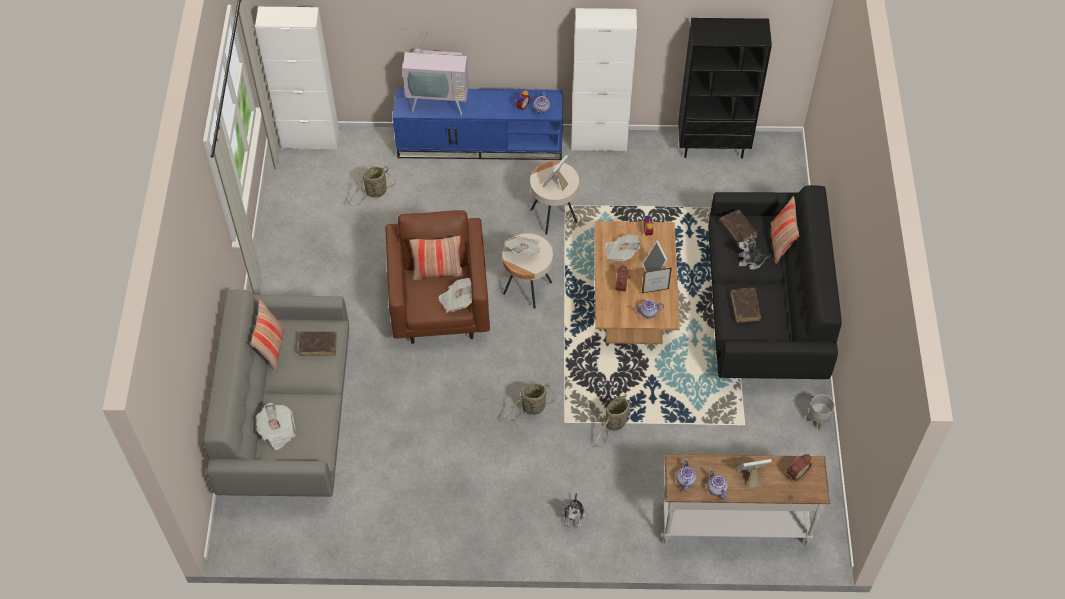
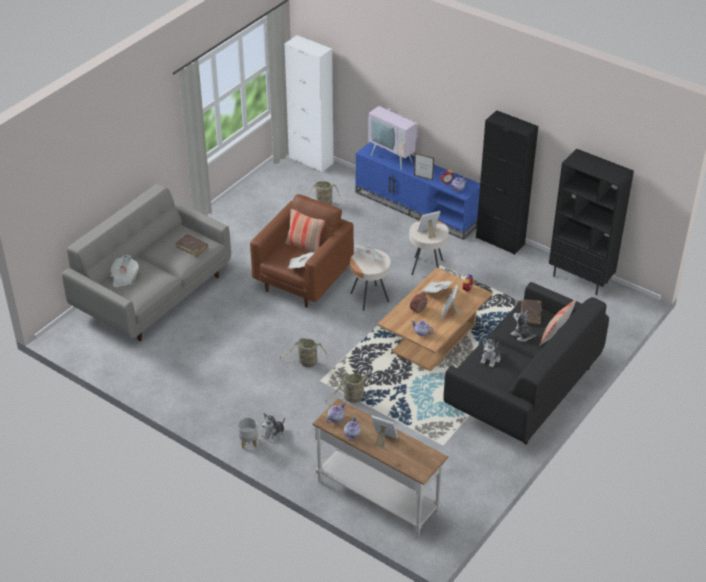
camera: 35 degrees right, 15 degrees down
pillow [251,299,285,370] -> none
white cabinet [572,8,637,151] -> black cabinet [476,110,538,255]
picture frame [642,267,672,293] -> picture frame moved to [414,153,434,180]
brown book [731,288,761,323] -> plush toy [480,338,501,367]
alarm clock [787,454,812,481] -> none
grey planter [806,394,834,430] -> grey planter moved to [238,418,258,449]

